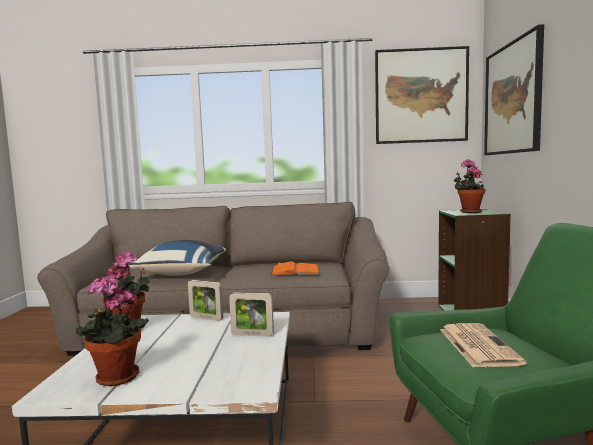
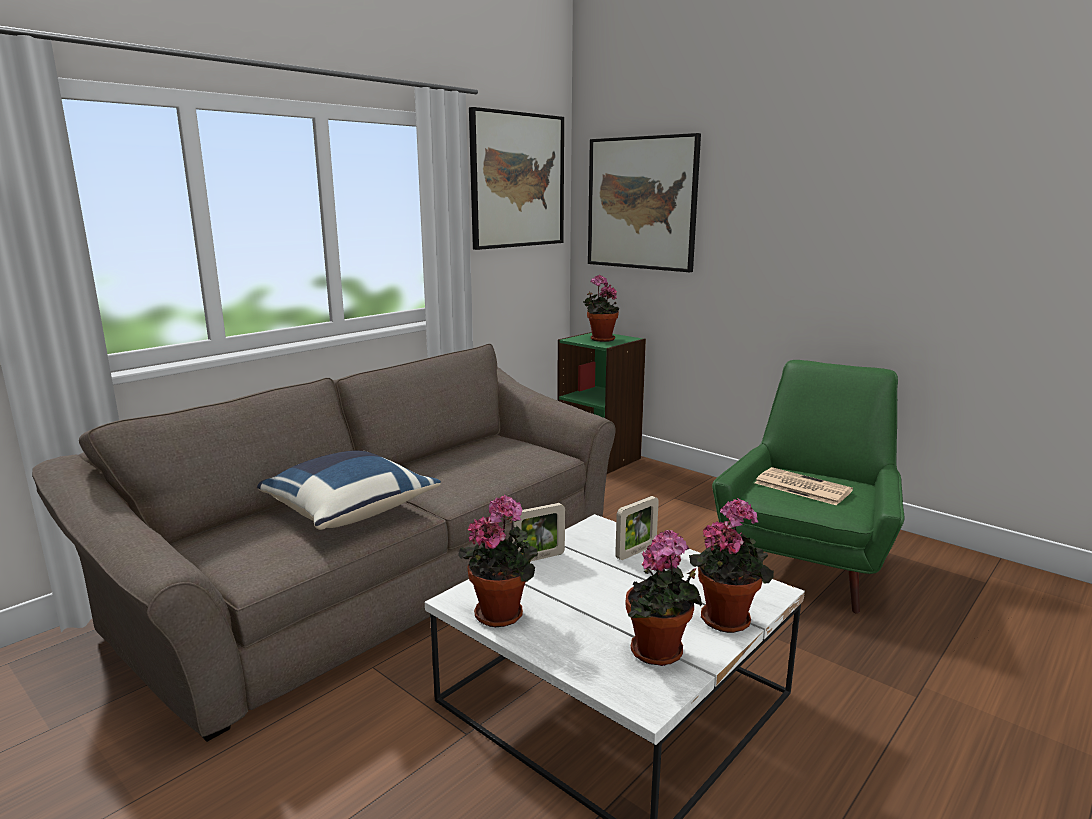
camera: 50 degrees left, 10 degrees up
orange book [271,261,320,276] -> none
none -> potted plant [689,498,774,633]

